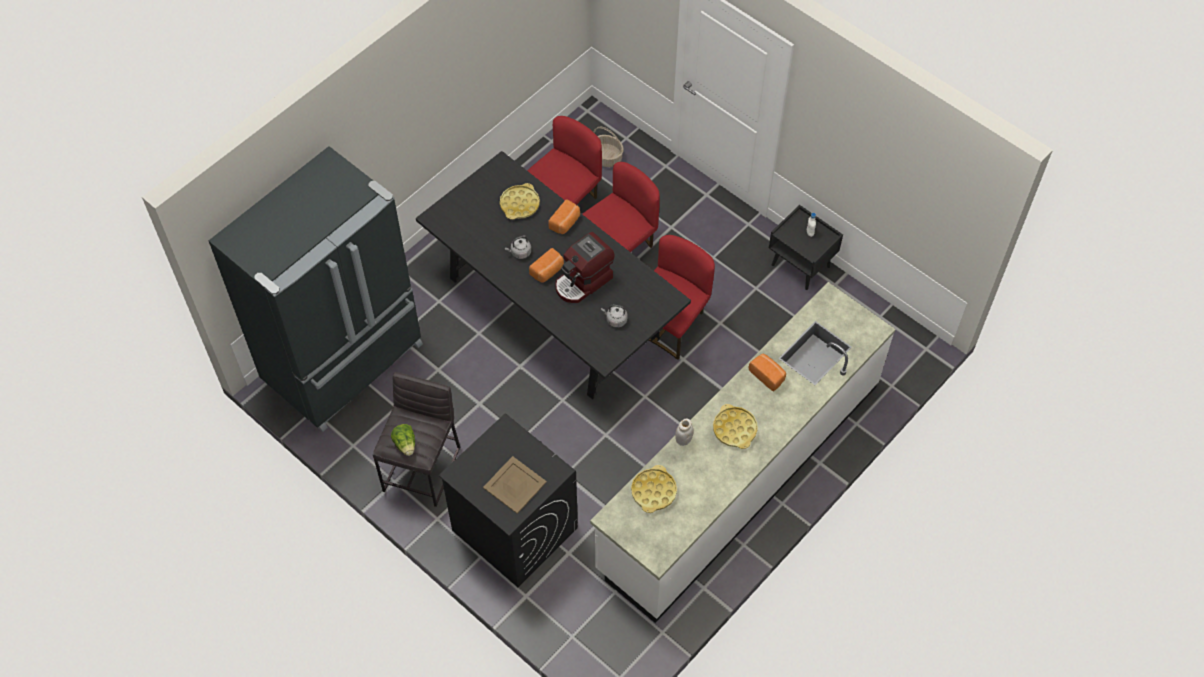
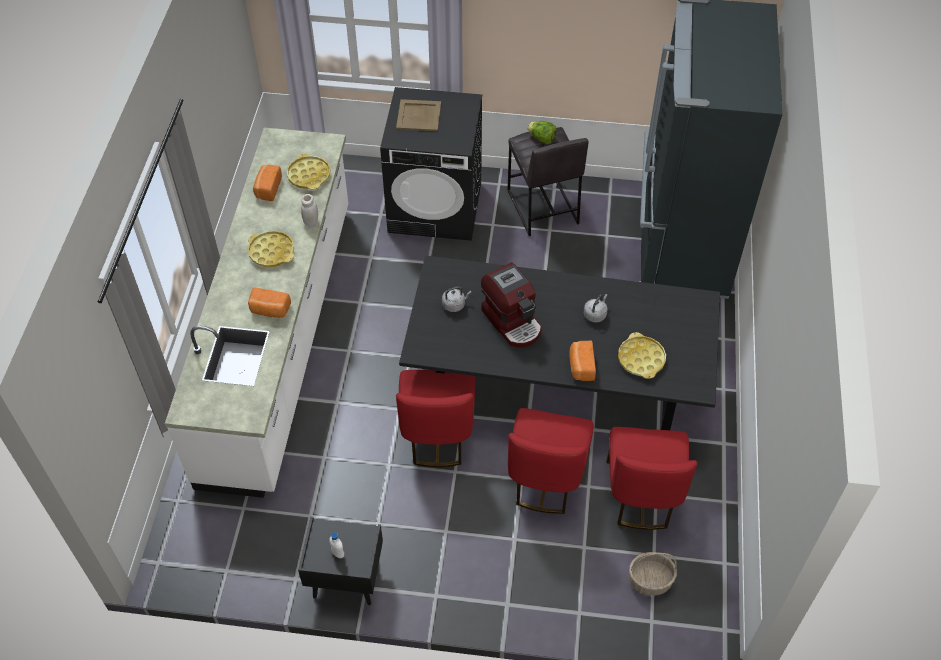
camera: 145 degrees right, 5 degrees down
bread [529,248,564,283] -> bread moved to [253,165,282,201]
coffee machine [555,232,615,303] -> coffee machine turned 135 degrees clockwise [481,262,542,347]

